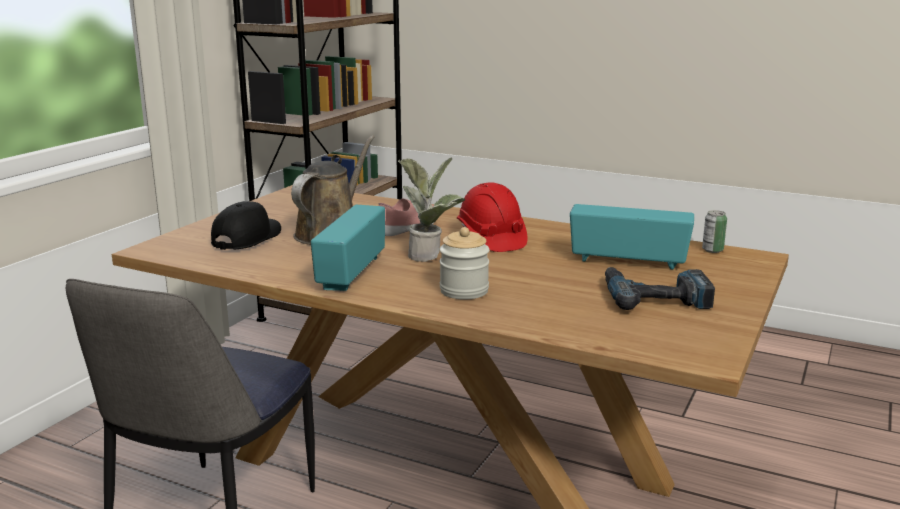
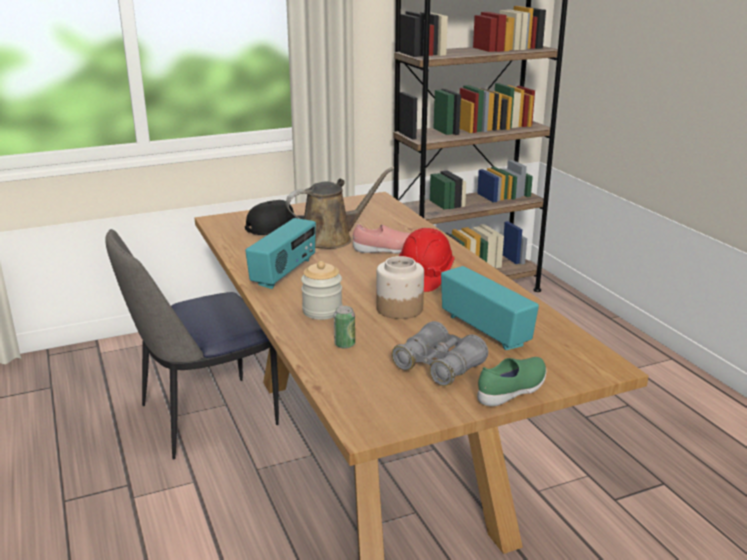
camera: 40 degrees right, 5 degrees up
radio [311,205,385,291] -> radio turned 150 degrees clockwise [245,218,316,289]
potted plant [398,158,465,262] -> none
power drill [605,267,715,310] -> grey binoculars [392,321,488,386]
can [702,210,727,253] -> can moved to [334,306,355,349]
none -> jar [376,256,424,319]
none -> green shoe [477,357,546,406]

